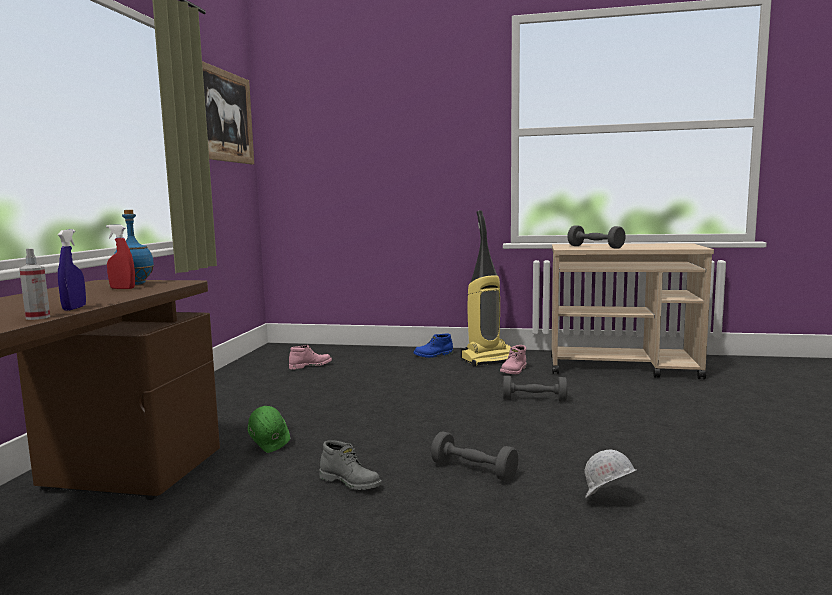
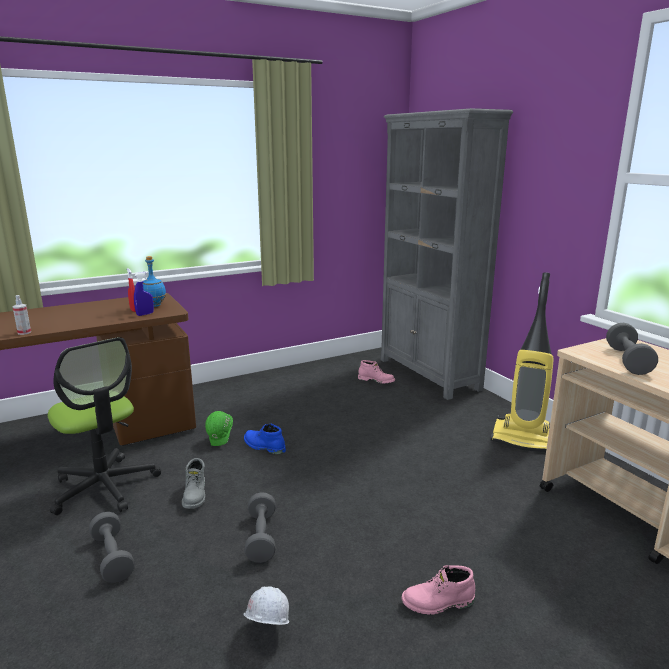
camera: 50 degrees right, 10 degrees up
blue spray bottle [58,229,86,310] -> blue spray bottle moved to [134,272,154,316]
picture [202,61,254,164] -> none
blue boot [414,334,453,358] -> blue boot moved to [244,424,286,454]
pink boot [500,345,527,374] -> pink boot moved to [402,565,475,615]
grey dumbbell [503,376,567,402] -> grey dumbbell moved to [89,512,135,583]
none -> office chair [48,337,161,515]
none -> grey bookcase [381,108,513,400]

